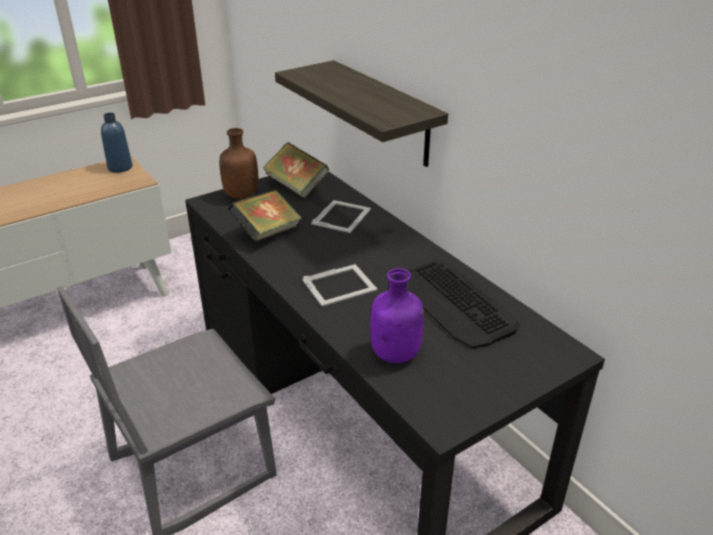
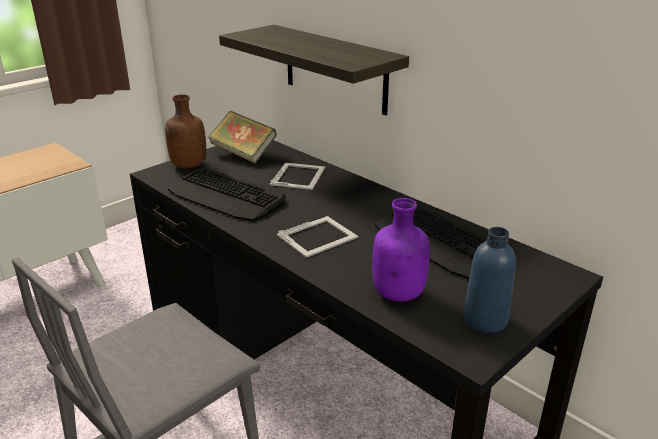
camera: 10 degrees left, 5 degrees down
blue bottle [101,113,132,173] -> blue bottle moved to [463,227,516,333]
book [228,190,302,242] -> keyboard [168,168,286,221]

